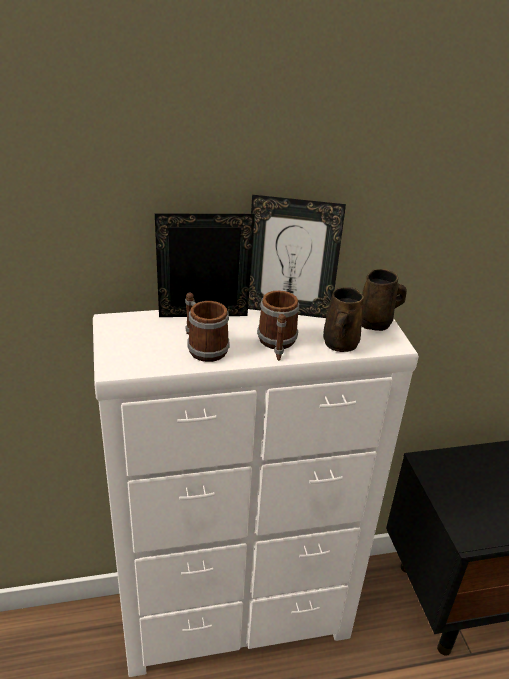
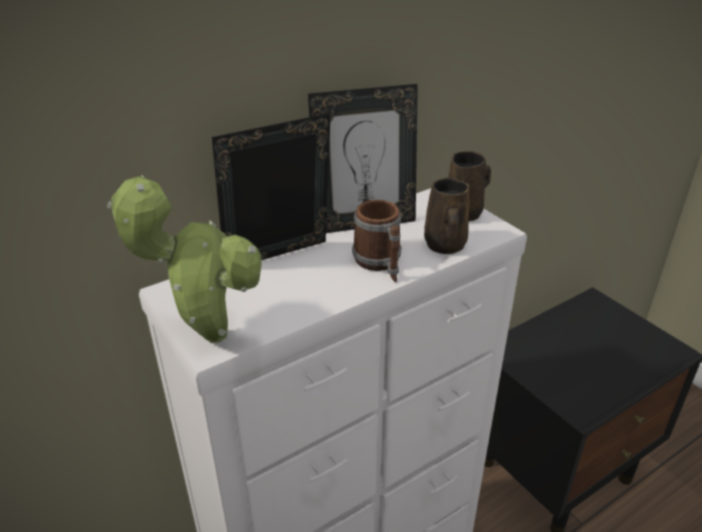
camera: 20 degrees left, 0 degrees up
mug [185,293,230,362] -> none
none -> potted plant [107,176,262,343]

